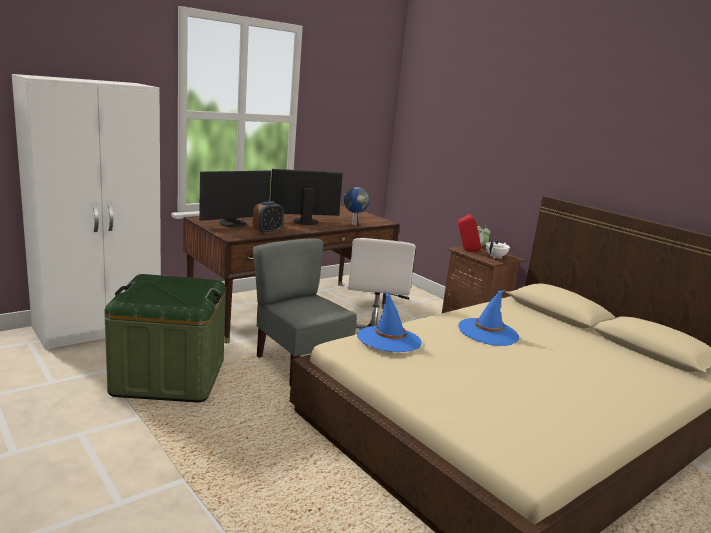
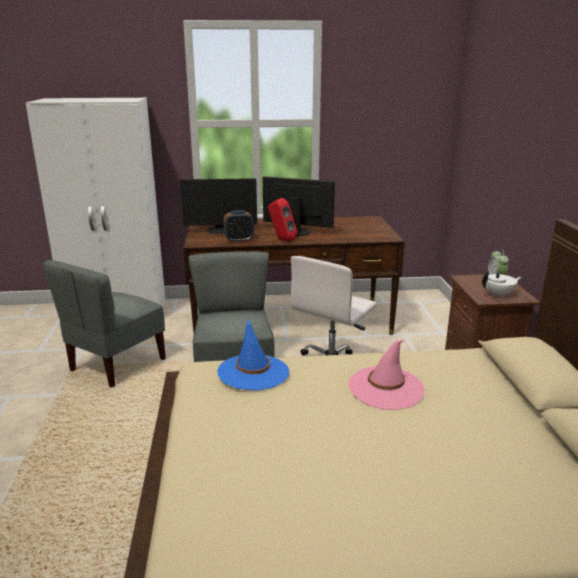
camera: 35 degrees right, 5 degrees up
green storage box [104,274,226,403] -> grey chair [43,260,166,387]
globe [344,187,370,225] -> none
red speaker [458,214,481,251] -> red speaker moved to [268,198,298,241]
blue hat [458,290,519,346] -> pink hat [349,340,424,410]

